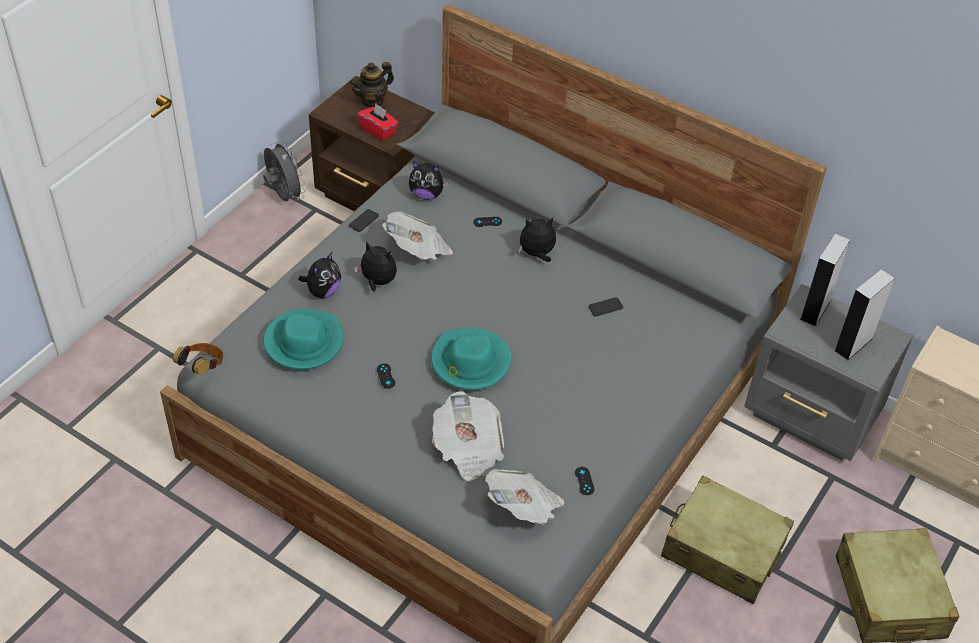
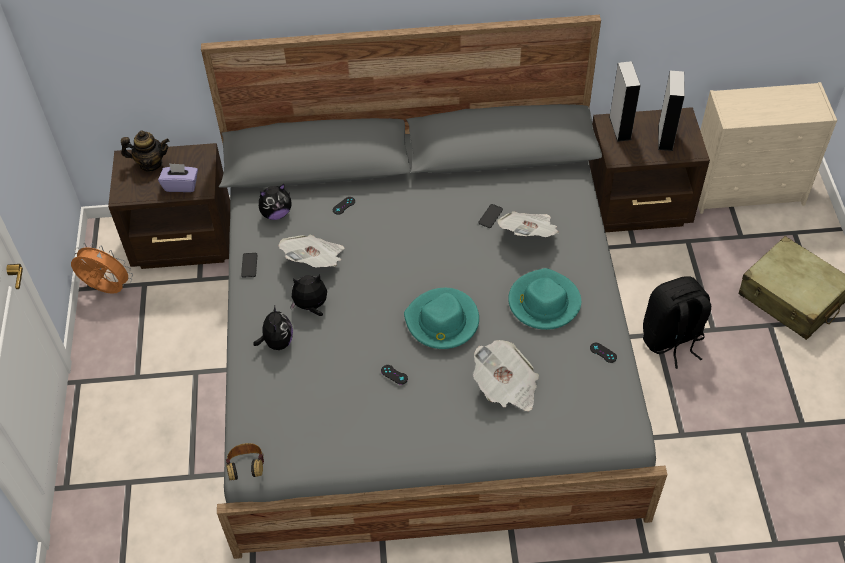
camera: 35 degrees left, 5 degrees up
grey fan [263,139,305,201] -> orange fan [71,243,133,294]
turquoise hat [263,309,343,370] -> turquoise hat moved to [508,268,581,330]
teapot [350,62,394,108] -> teapot turned 105 degrees counterclockwise [121,131,169,172]
red tissue box [357,103,399,141] -> purple tissue box [158,163,198,192]
newspaper [485,469,565,525] -> newspaper moved to [498,211,559,237]
plush toy [518,218,556,262] -> none
beige suitcase [661,476,794,604] -> black backpack [643,276,711,369]
grey nightstand [744,284,913,461] -> brown nightstand [589,107,710,232]

